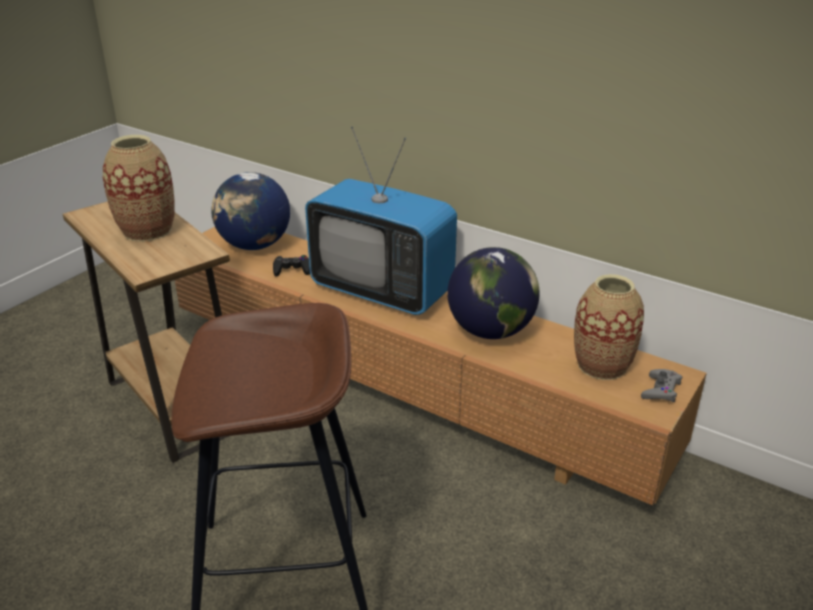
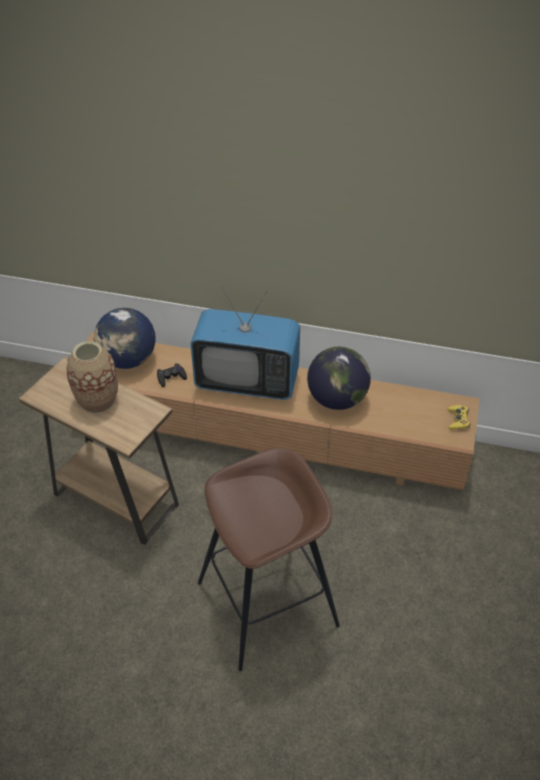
camera: 20 degrees left, 15 degrees up
vase [574,274,644,380] -> none
grey game controller [641,369,682,402] -> yellow game controller [447,405,470,430]

